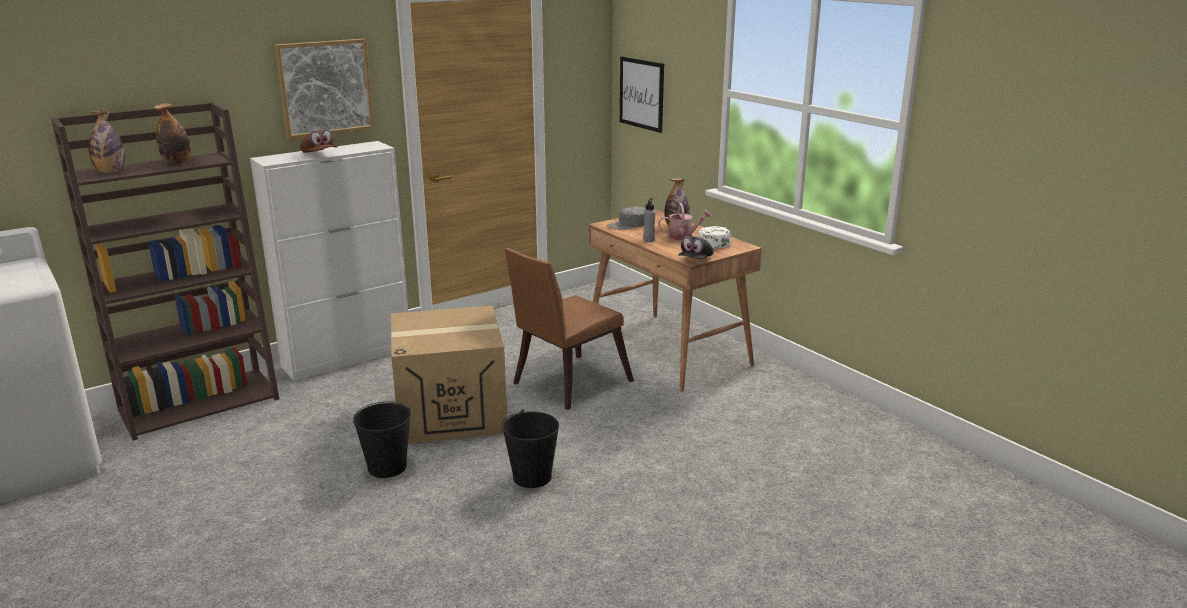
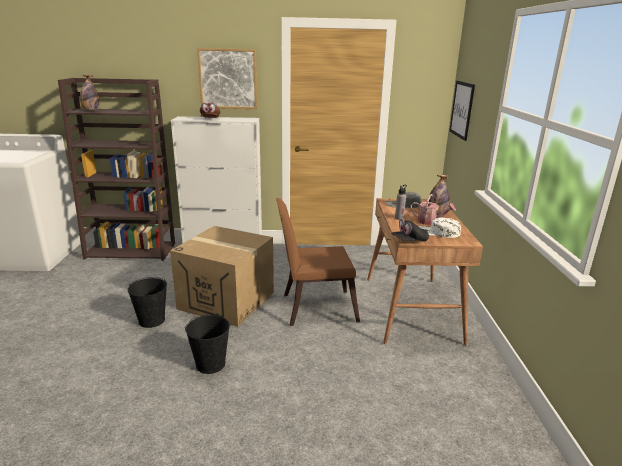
camera: 35 degrees right, 0 degrees up
bottle [154,103,191,164] -> none

